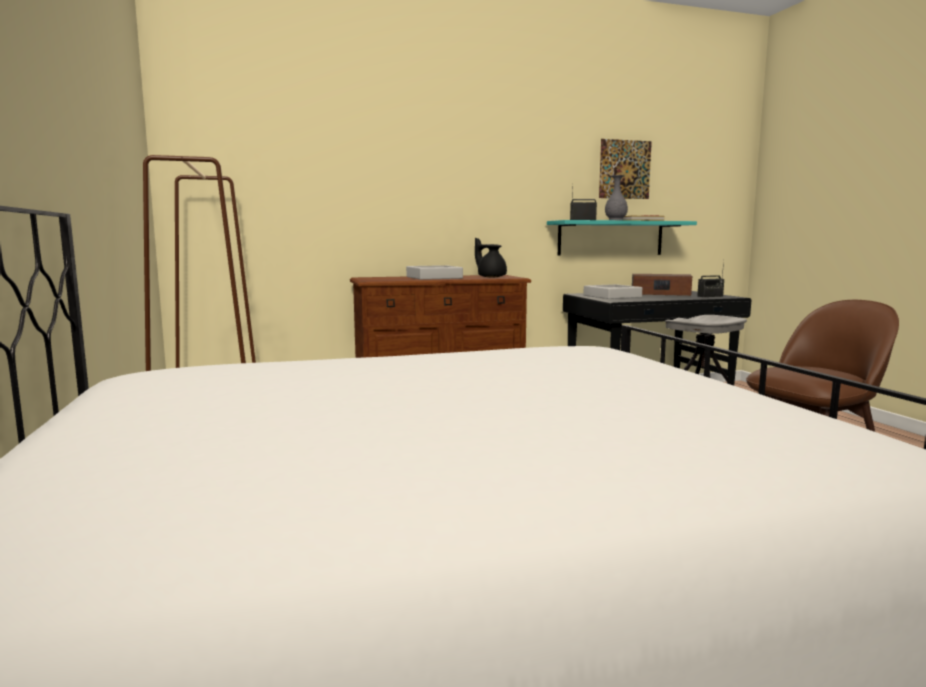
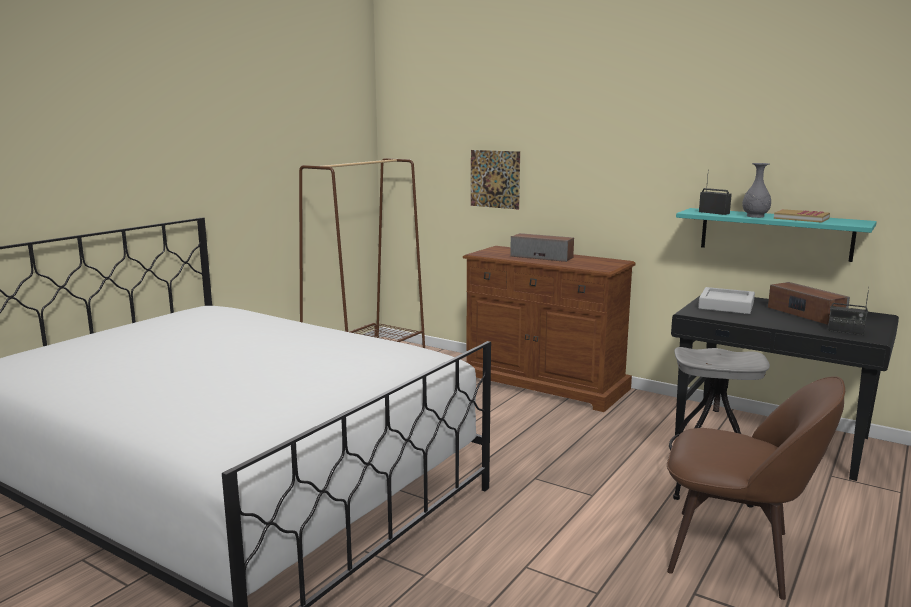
camera: 50 degrees right, 5 degrees up
grey tray [406,265,463,280] -> speaker [510,233,574,262]
black teapot [475,238,507,277] -> none
picture [599,139,652,199] -> picture moved to [471,150,520,210]

